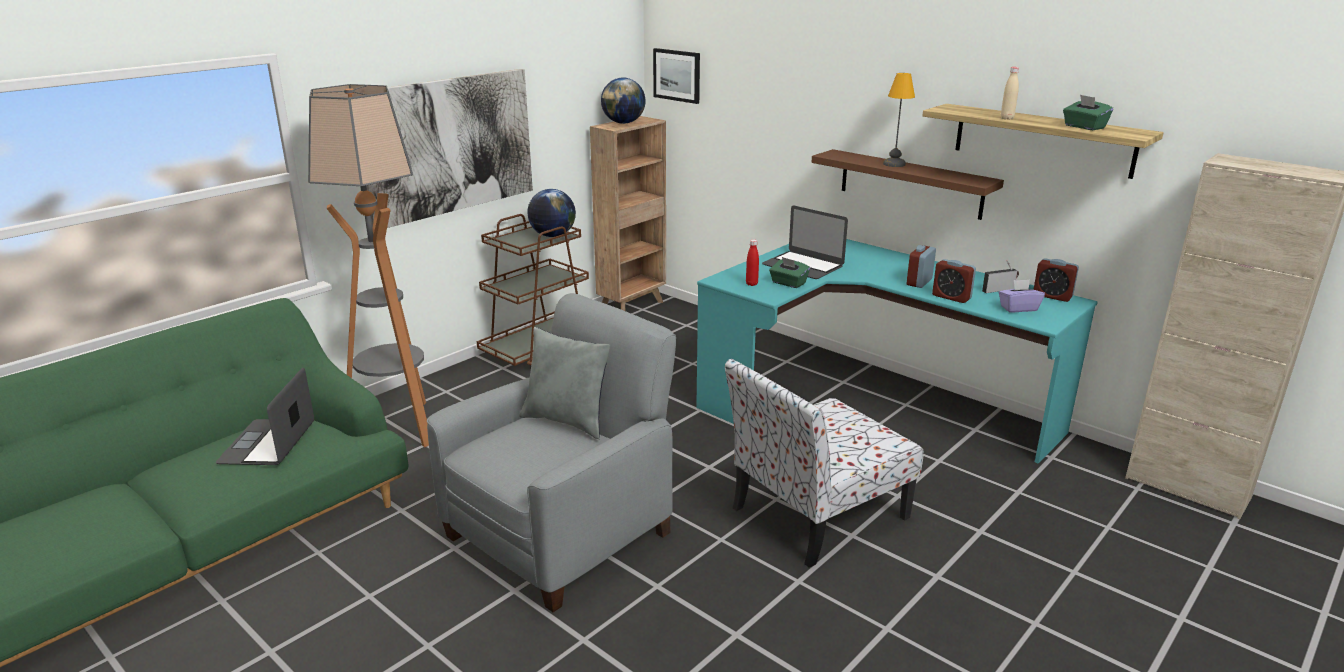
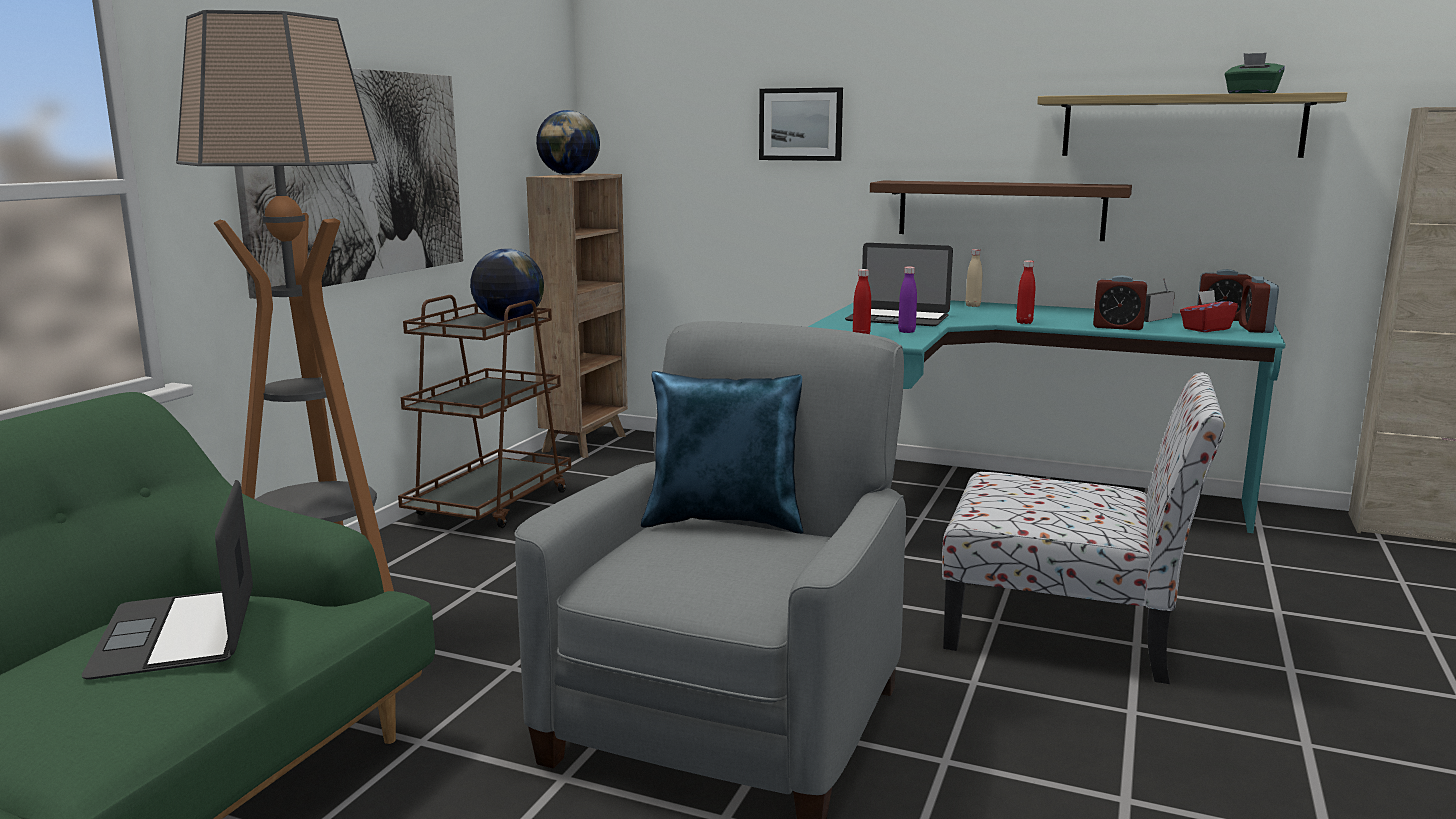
camera: 20 degrees left, 10 degrees down
grey pillow [519,327,610,439] -> blue pillow [641,371,803,534]
picture [653,48,700,104] -> picture moved to [759,87,843,161]
chair [725,359,924,568] -> chair turned 105 degrees counterclockwise [942,372,1226,684]
green tissue box [769,257,810,288] -> purple bottle [898,267,917,333]
table lamp [883,73,915,167] -> none
alarm clock [907,245,936,288] -> alarm clock moved to [1239,276,1279,333]
purple tissue box [999,279,1045,313] -> red tissue box [1180,290,1238,332]
beige bottle [1001,67,1019,120] -> beige bottle moved to [966,249,982,307]
none -> red bottle [1016,260,1035,324]

